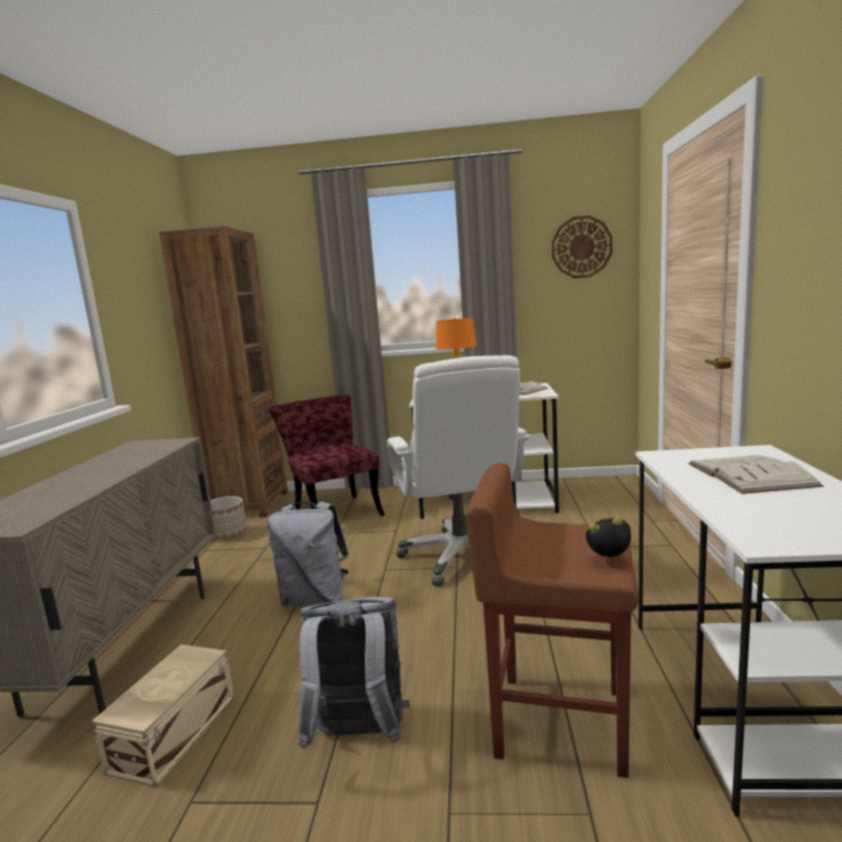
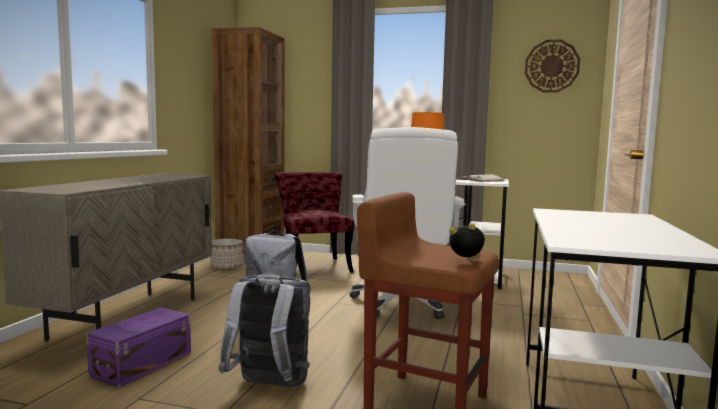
camera: 10 degrees right, 5 degrees down
beige storage box [92,644,234,787] -> purple storage box [86,307,191,388]
white book [688,455,824,494] -> none

